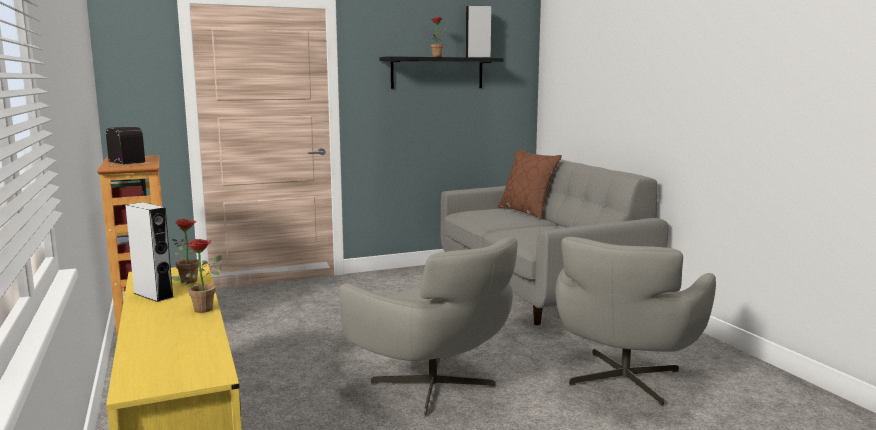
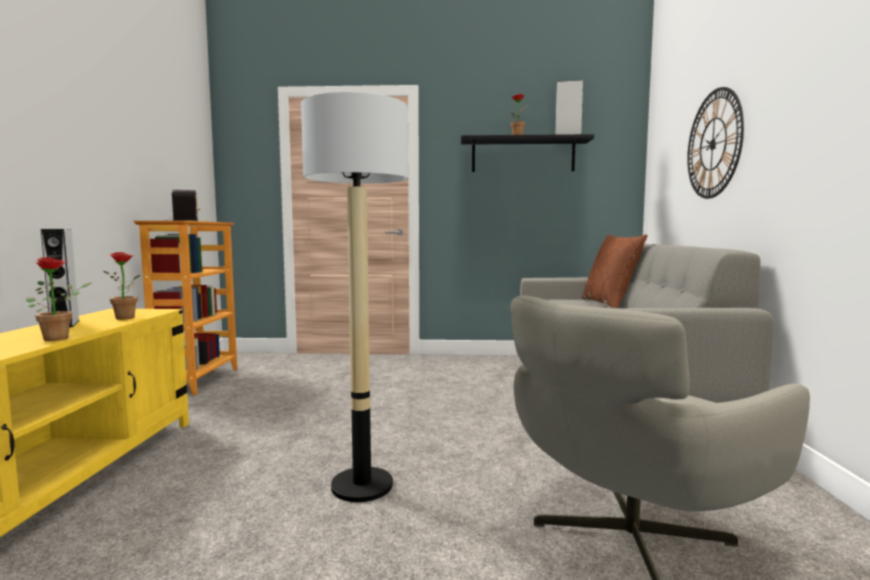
camera: 25 degrees right, 5 degrees down
grey armchair [339,237,517,417] -> floor lamp [301,92,408,502]
none -> wall clock [687,87,744,199]

